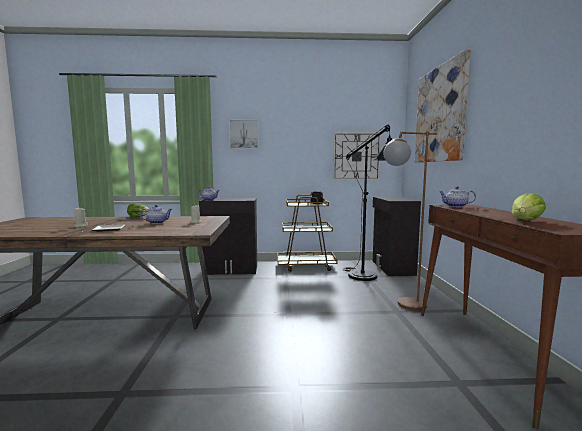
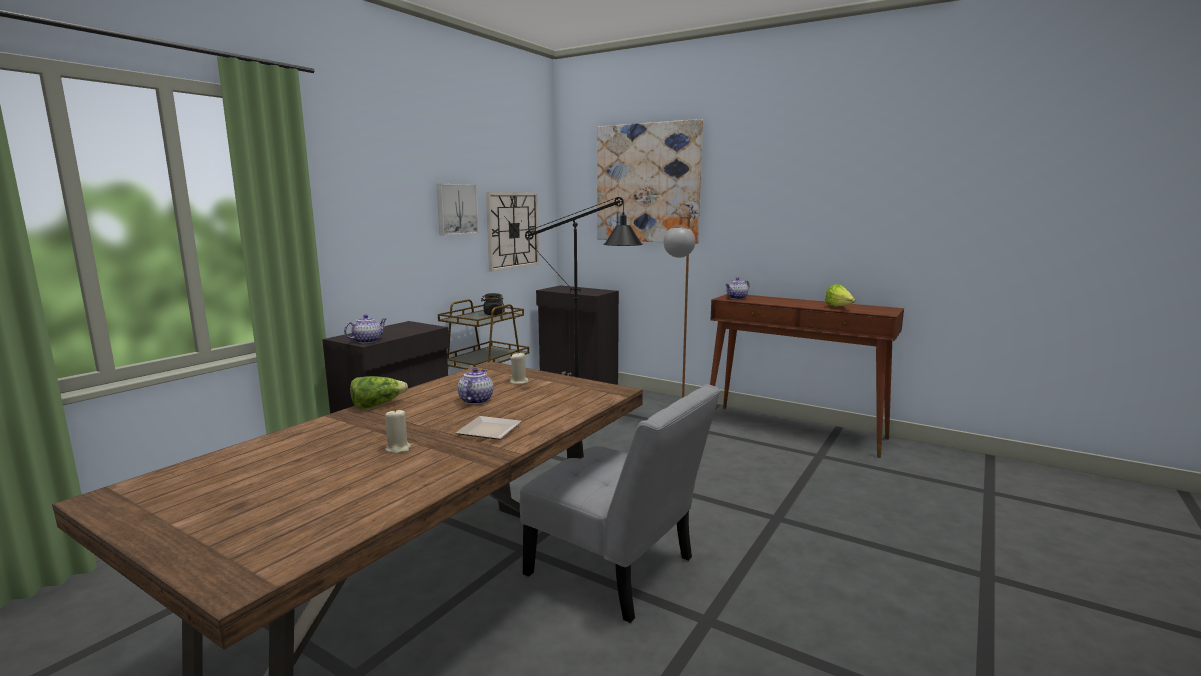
camera: 55 degrees left, 5 degrees up
picture [229,119,259,149] -> picture moved to [436,184,479,235]
none -> grey chair [520,384,720,623]

